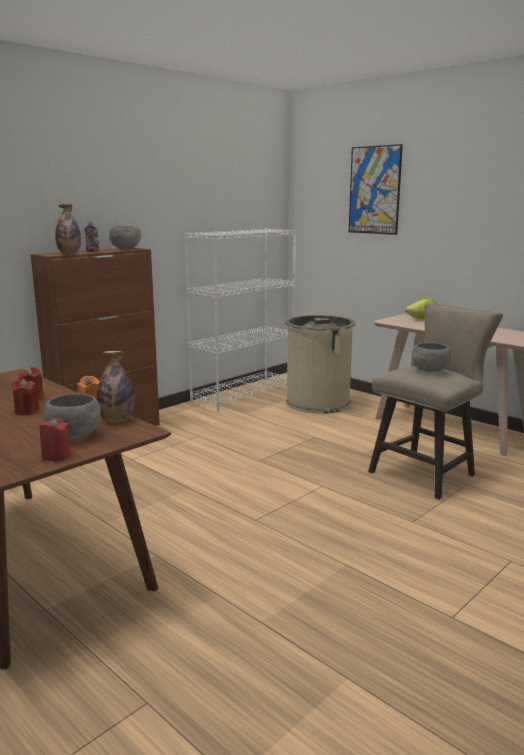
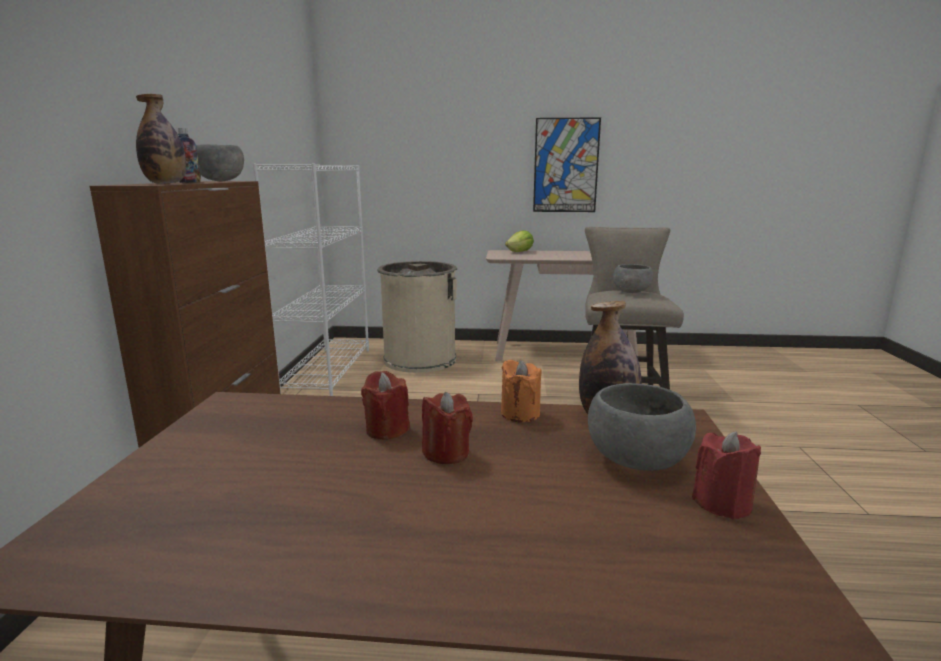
camera: 40 degrees left, 0 degrees up
picture [349,144,403,235] -> picture moved to [533,117,601,212]

